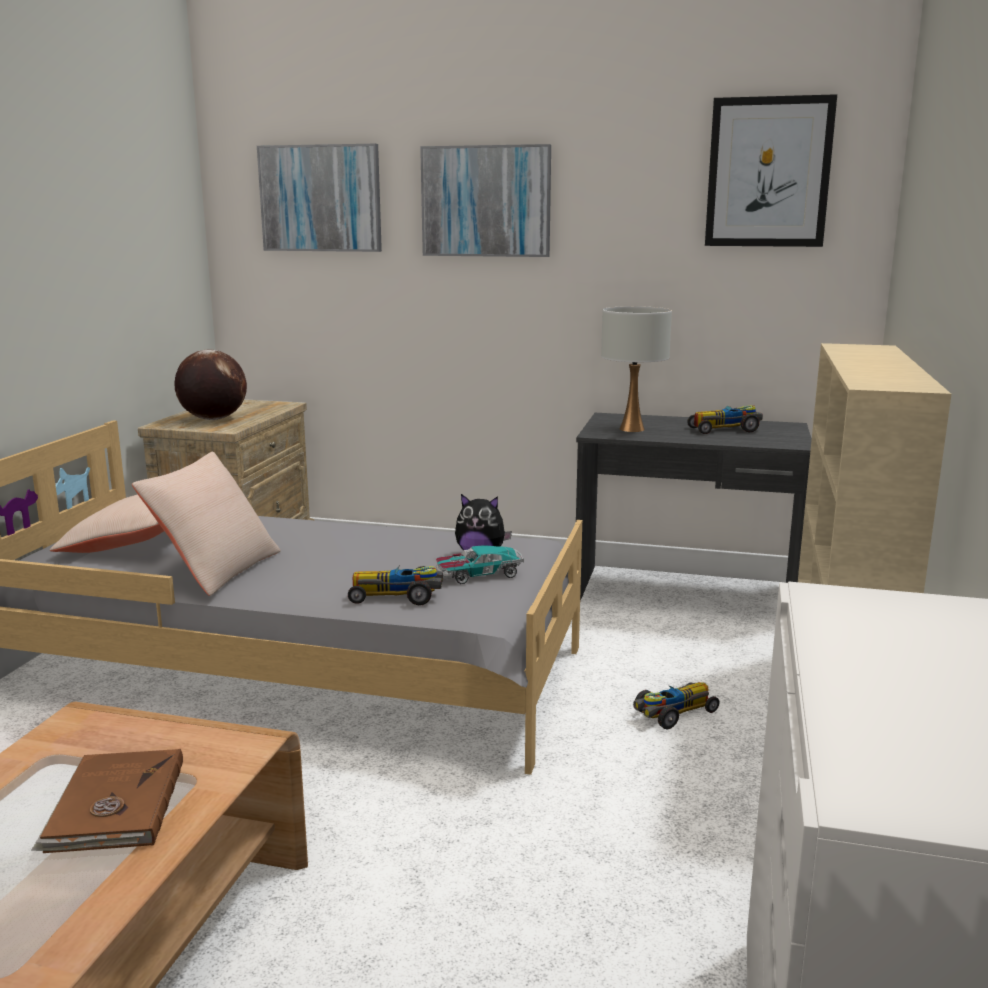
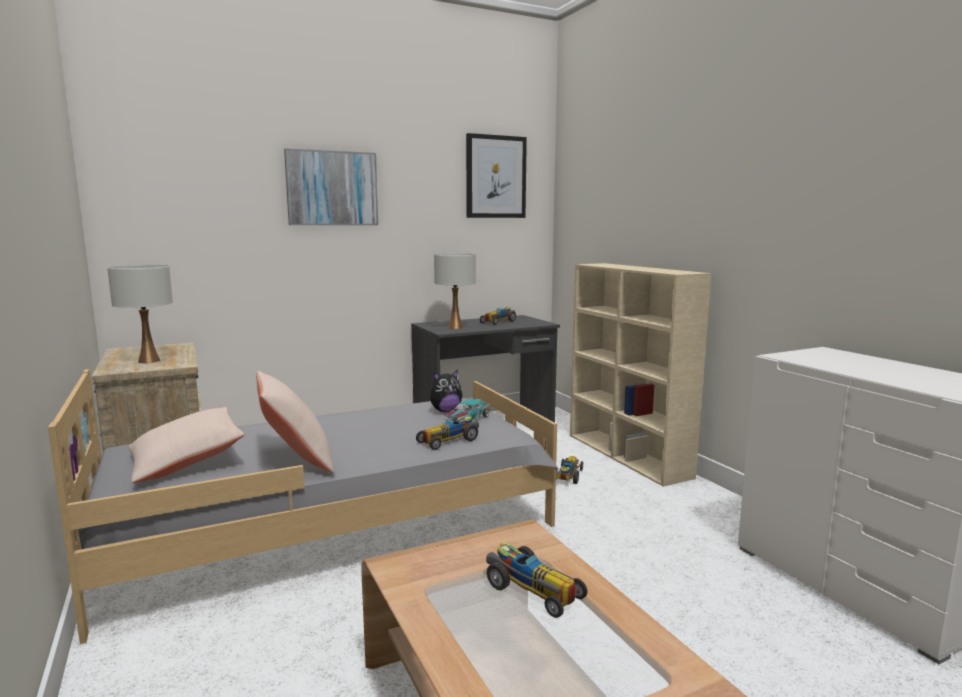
camera: 40 degrees left, 5 degrees down
brown book [31,749,183,853] -> toy car [486,543,587,618]
globe [175,349,247,420] -> white table lamp [107,265,173,363]
picture [257,144,382,252] -> none

